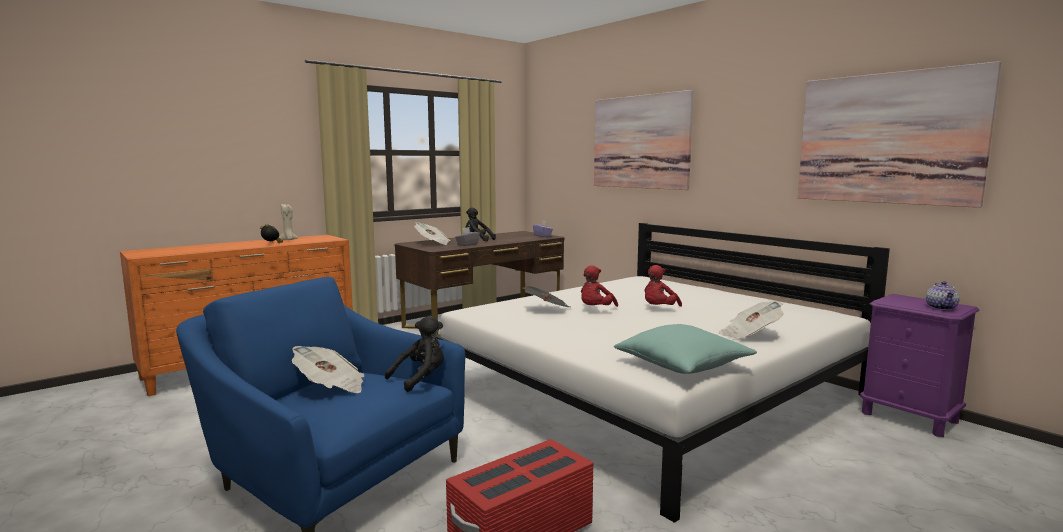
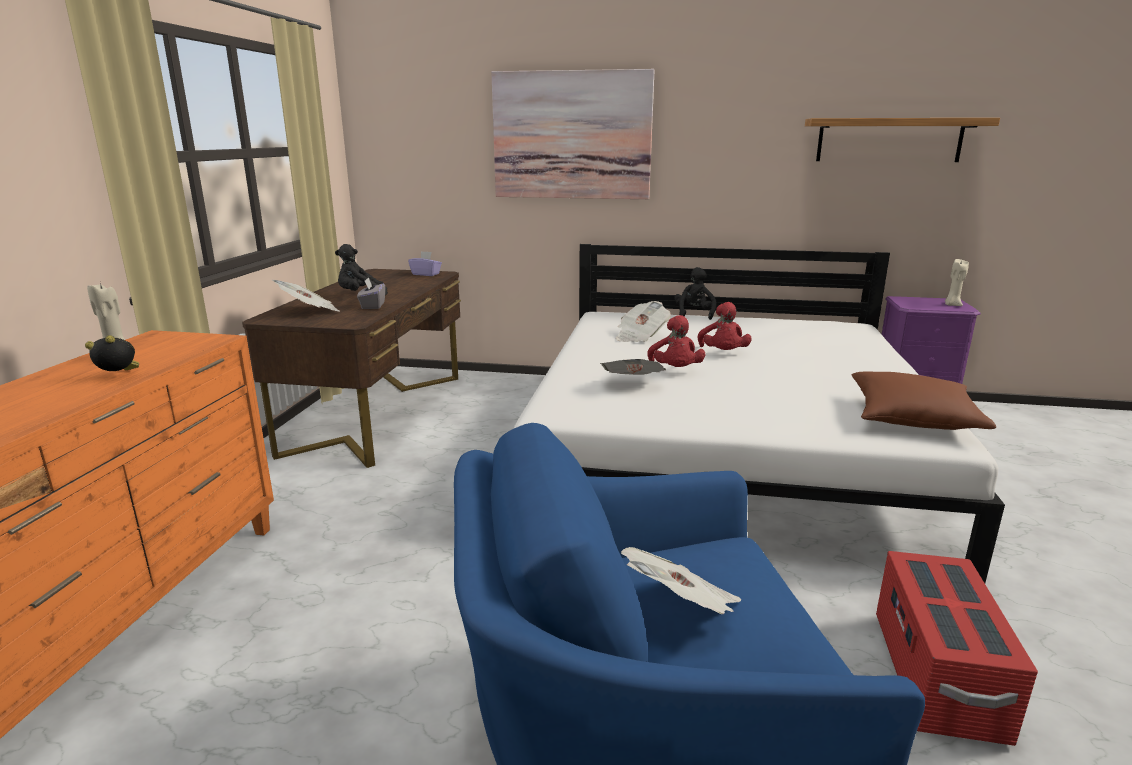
camera: 40 degrees left, 10 degrees up
black plush toy [385,316,444,392] -> black plush toy moved to [674,267,716,320]
turquoise pillow [614,324,757,374] -> brown pillow [851,371,996,430]
newspaper [719,301,783,339] -> newspaper moved to [616,301,671,342]
picture [798,61,1001,208] -> shelf [805,118,1000,162]
teapot [926,281,960,310] -> beige candle [945,259,969,306]

